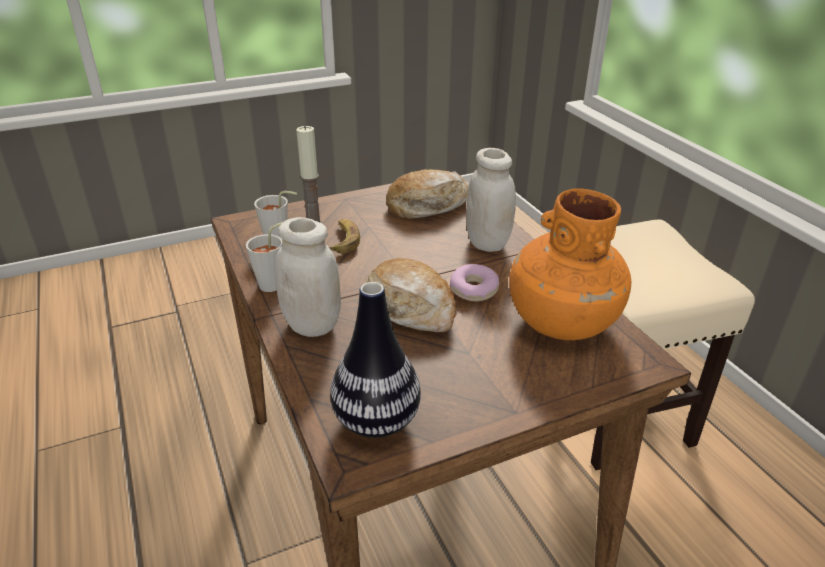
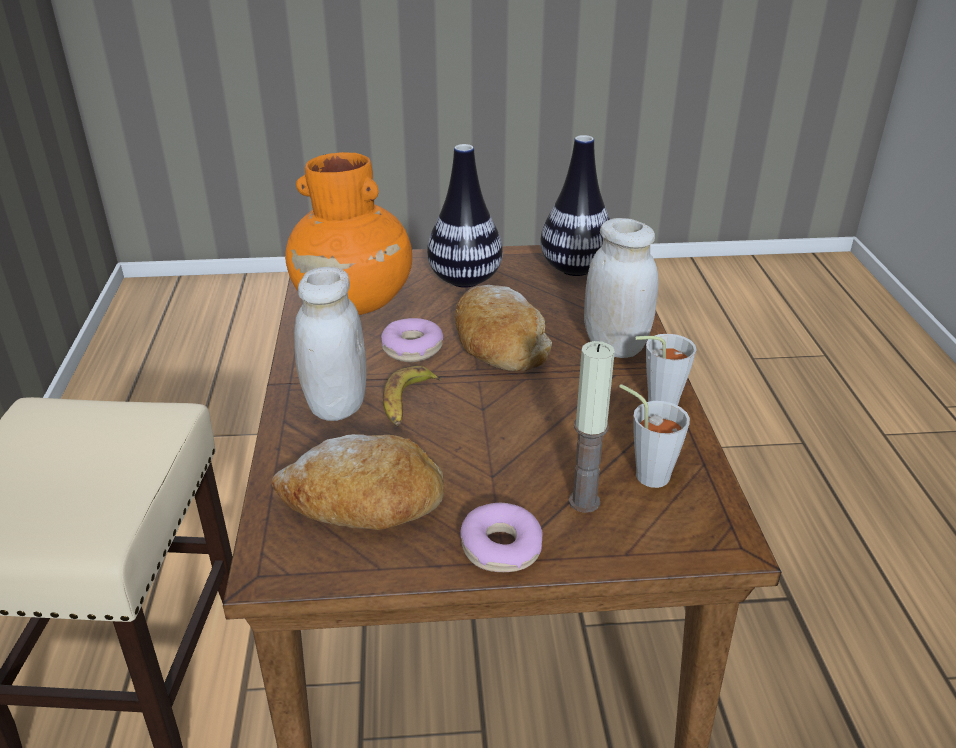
camera: 160 degrees left, 0 degrees up
banana [329,219,360,254] -> banana moved to [383,366,442,427]
none -> vase [427,144,503,288]
none -> donut [460,503,543,572]

